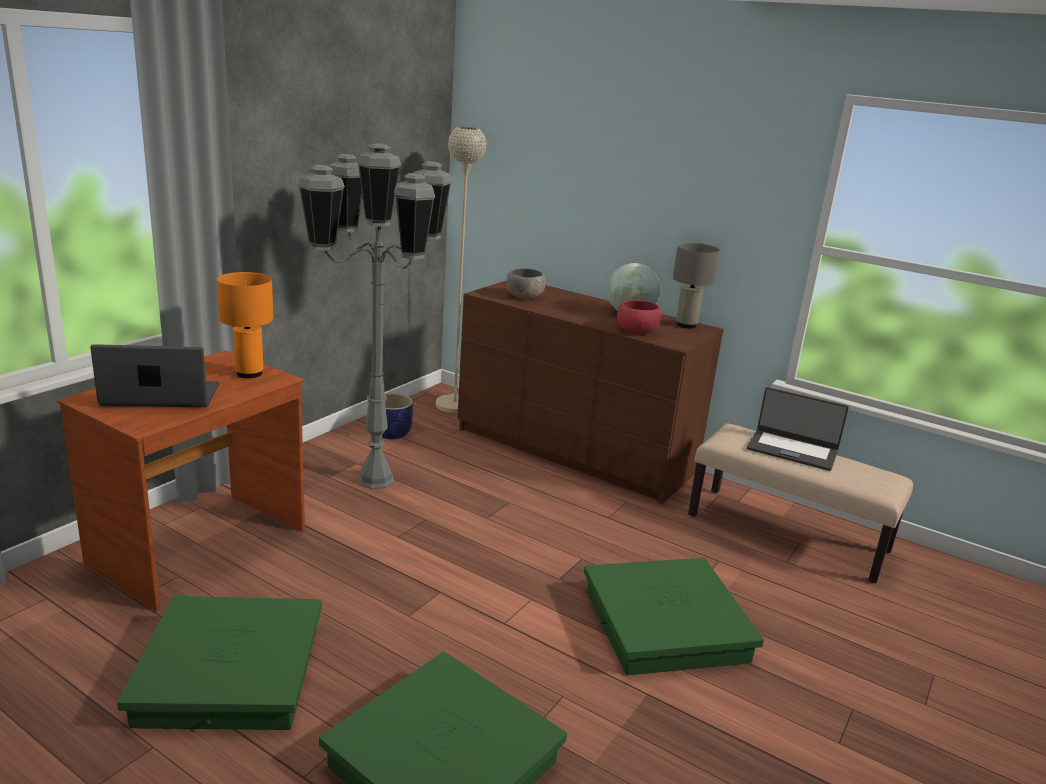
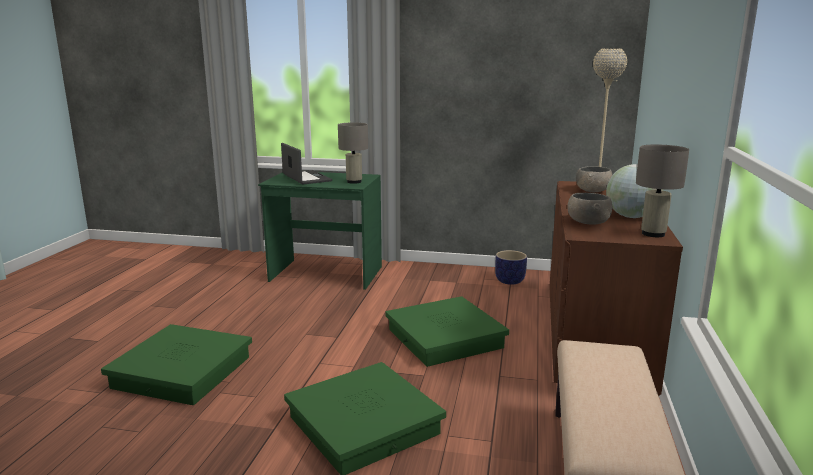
camera: 70 degrees right, 5 degrees down
brown desk [57,350,305,611] -> green desk [258,172,382,290]
green storage box [117,596,322,730] -> green storage box moved to [386,296,509,367]
orange table lamp [217,272,273,378] -> grey table lamp [338,122,368,184]
grey floor lamp [298,143,452,489] -> none
red bowl [617,300,662,334] -> grey bowl [567,193,612,225]
laptop [747,387,849,471] -> none

